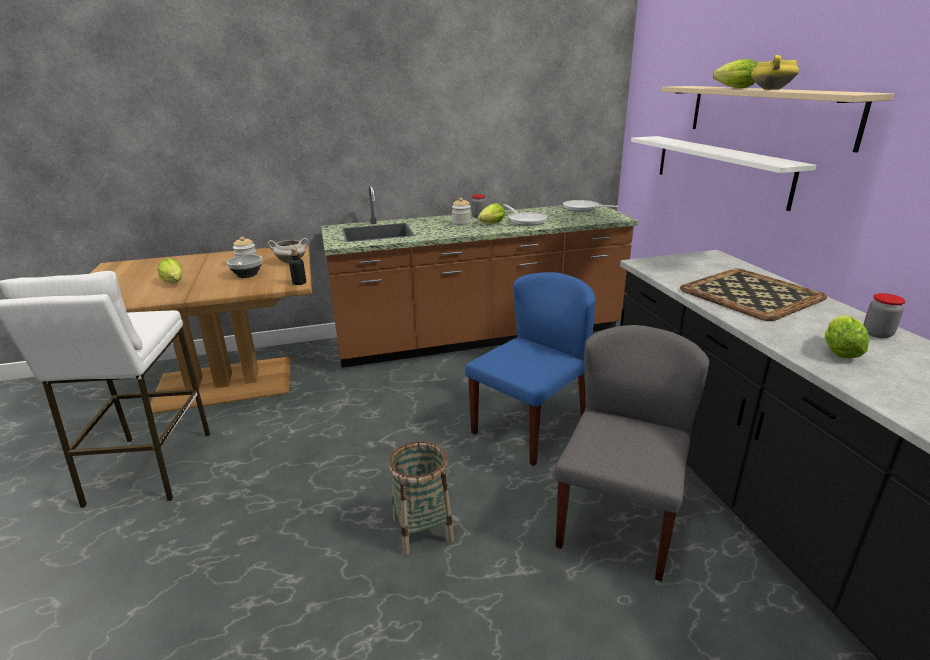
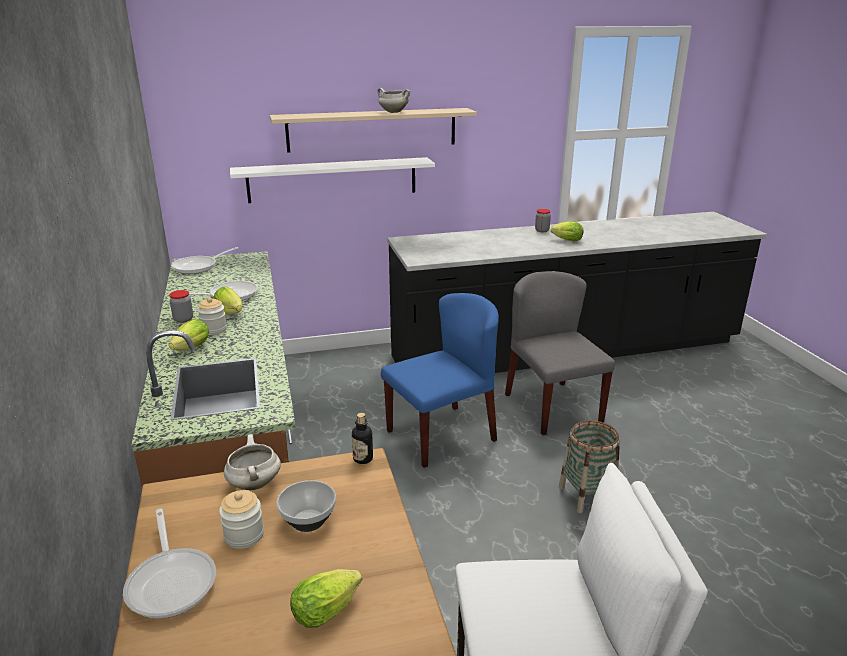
camera: 90 degrees left, 0 degrees up
blue chair [465,272,596,466] -> blue chair turned 105 degrees clockwise [381,293,499,468]
grey chair [554,325,709,581] -> grey chair turned 45 degrees clockwise [505,271,615,435]
tray [680,269,827,321] -> none
lettuce [713,59,757,88] -> lettuce moved to [169,319,209,351]
yellow cooking pot [751,55,799,90] -> white cooking pot [377,88,410,113]
none -> frying pan [123,508,216,619]

